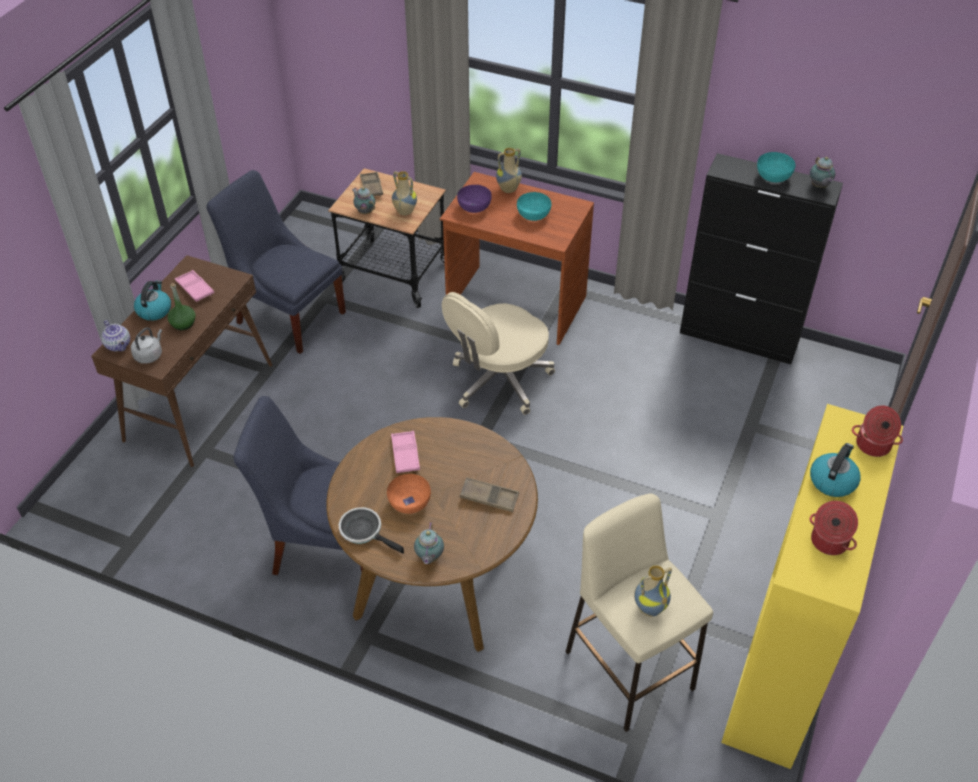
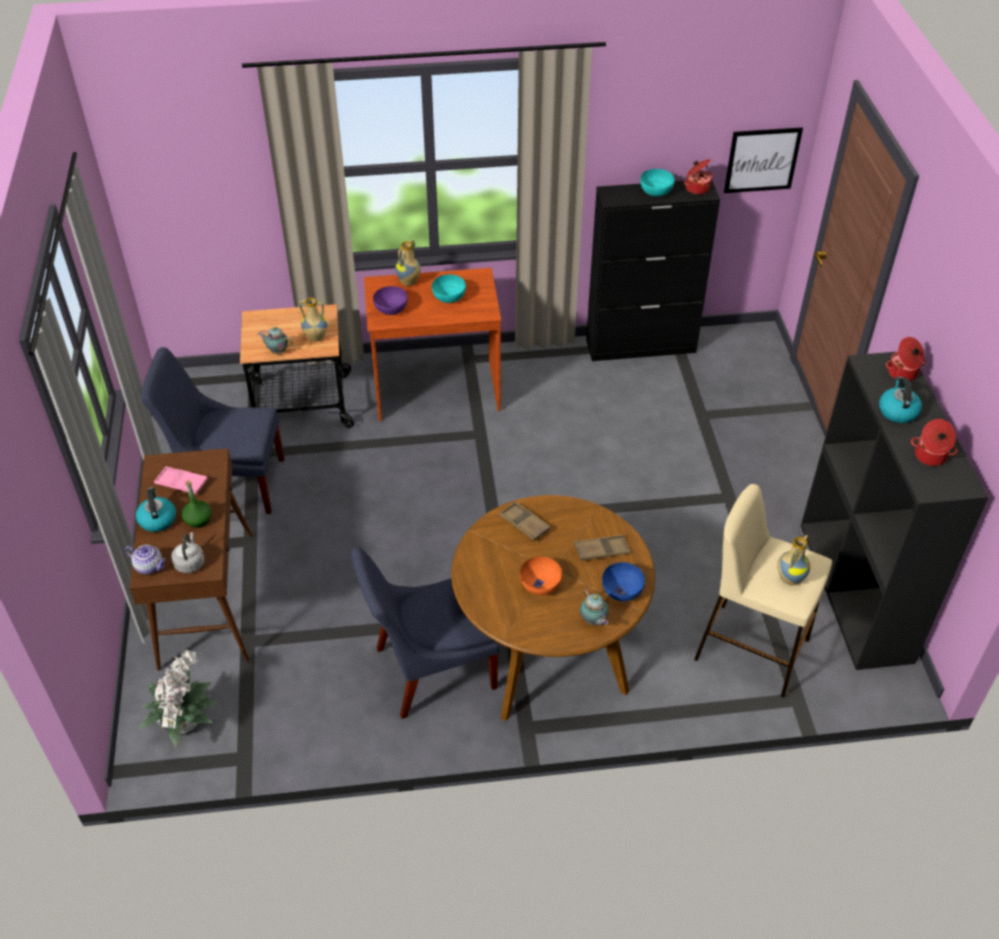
camera: 30 degrees left, 0 degrees up
frying pan [339,507,404,554] -> none
brown tray [360,172,383,196] -> brown tray moved to [499,501,551,541]
pink tray [391,431,420,473] -> none
beige office chair [442,292,555,415] -> none
yellow bookcase [721,404,903,769] -> black bookcase [801,351,989,670]
teapot [810,156,835,188] -> cooking pot [684,159,713,194]
none -> potted plant [139,649,218,747]
none -> blue bowl [602,562,645,601]
none -> picture [724,127,803,193]

